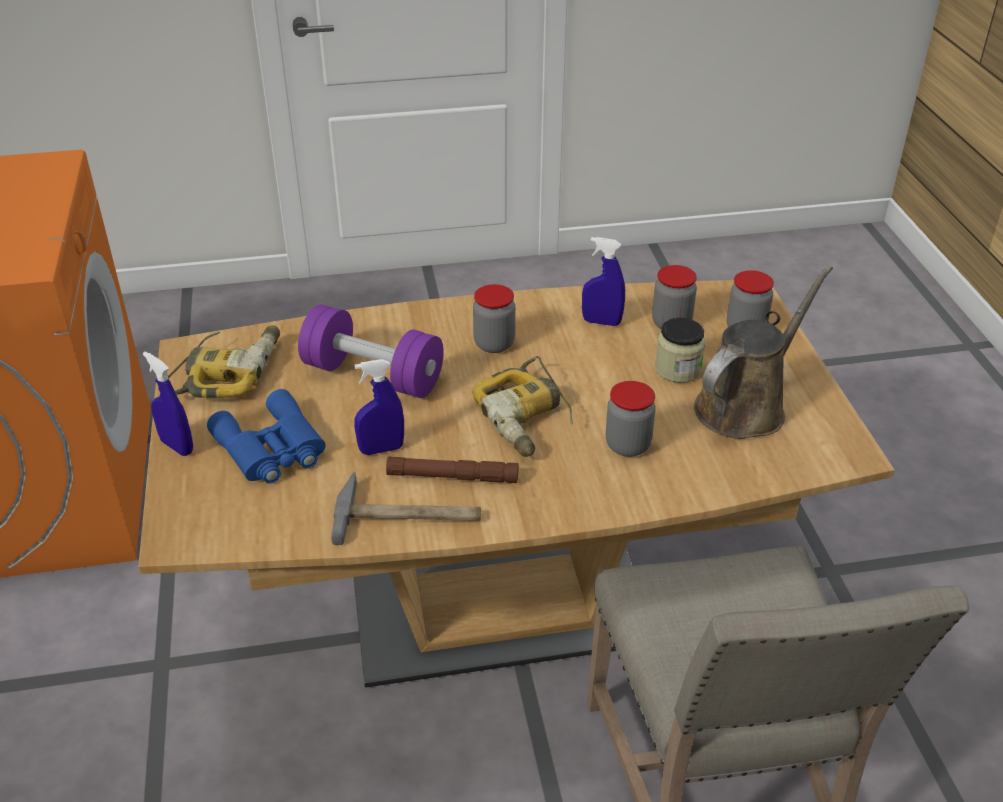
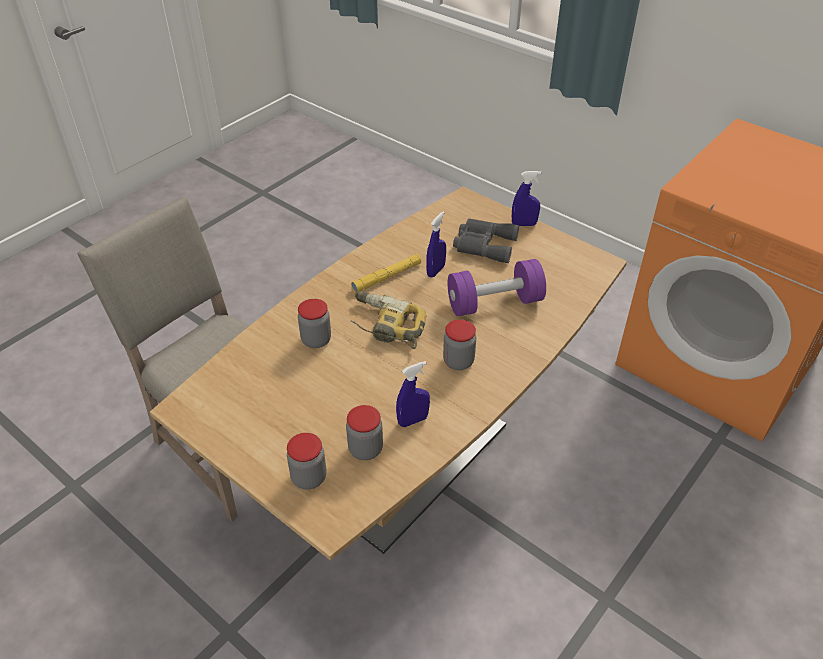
camera: 140 degrees right, 5 degrees up
power drill [168,325,280,398] -> none
blue binoculars [207,389,326,484] -> grey binoculars [453,218,519,263]
hammer [331,472,481,545] -> none
brown flashlight [386,457,518,483] -> yellow flashlight [351,254,421,293]
jar [655,318,706,383] -> none
brown watering can [694,265,833,439] -> none

